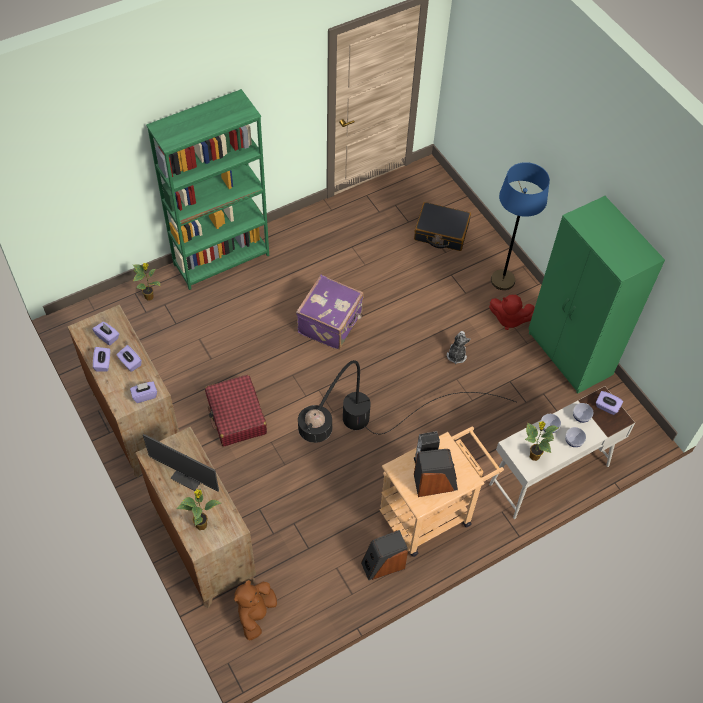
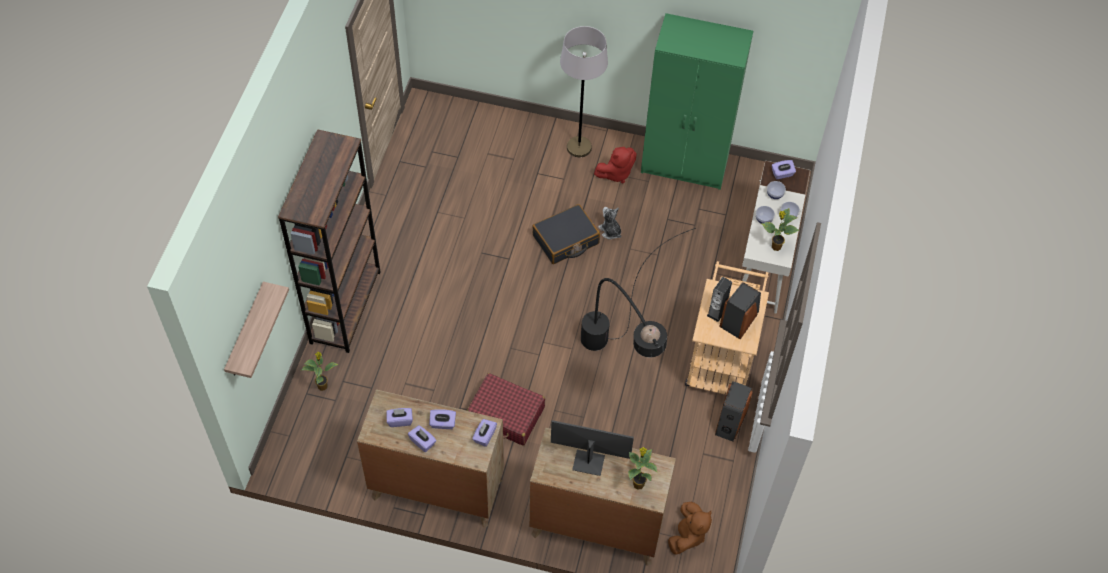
camera: 45 degrees left, 0 degrees up
monitor [143,434,219,491] -> monitor turned 150 degrees counterclockwise [551,420,634,476]
green bookcase [146,89,269,290] -> brown bookcase [278,129,380,353]
brown plush toy [234,580,277,640] -> brown plush toy turned 135 degrees counterclockwise [668,502,712,555]
purple suitcase [296,275,364,350] -> none
black suitcase [414,202,471,251] -> black suitcase moved to [532,204,600,264]
blue floor lamp [491,162,550,290] -> grey floor lamp [560,26,608,157]
none -> shelf [224,282,289,378]

